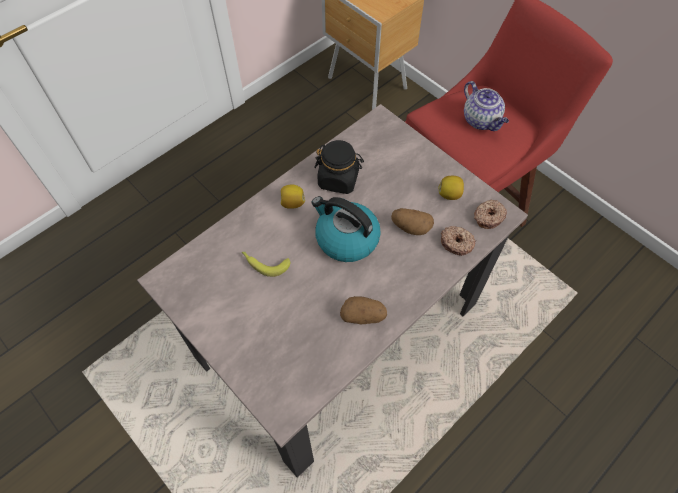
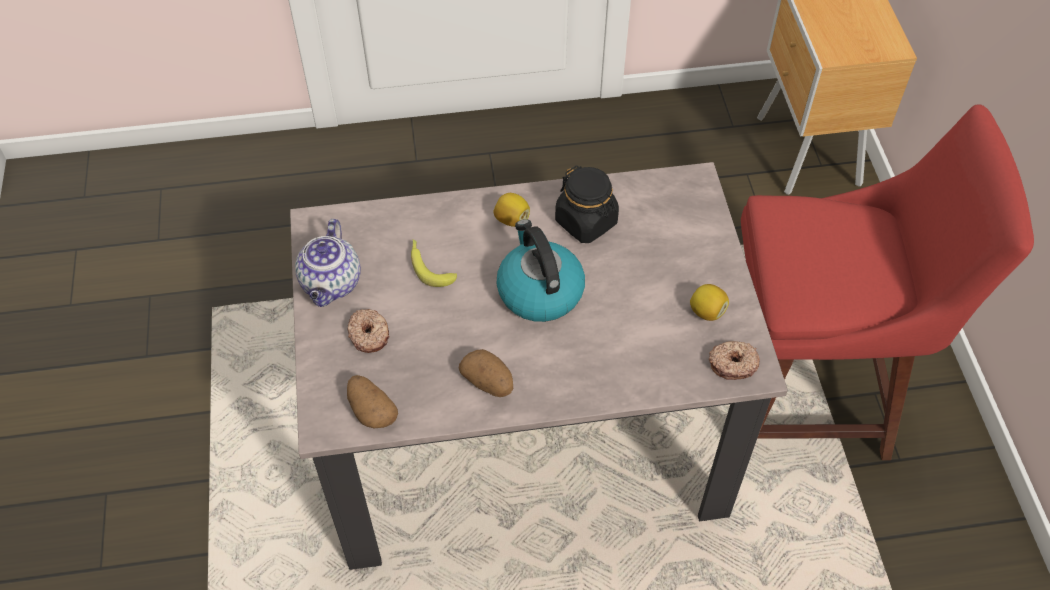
camera: 35 degrees right, 5 degrees down
potato [391,208,434,235] -> potato moved to [347,375,398,428]
donut [441,226,476,256] -> donut moved to [348,309,389,353]
teapot [464,81,509,131] -> teapot moved to [295,219,361,307]

